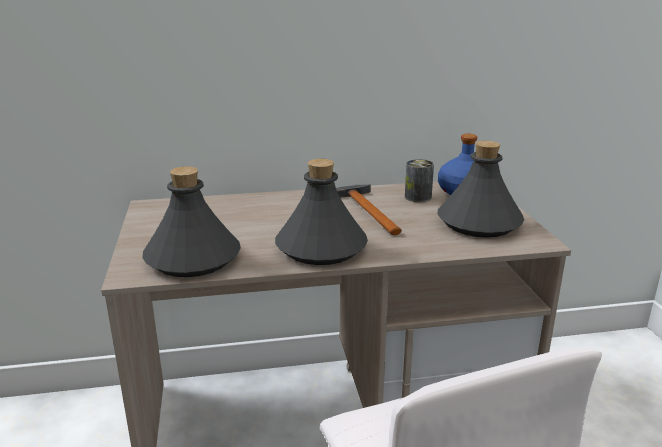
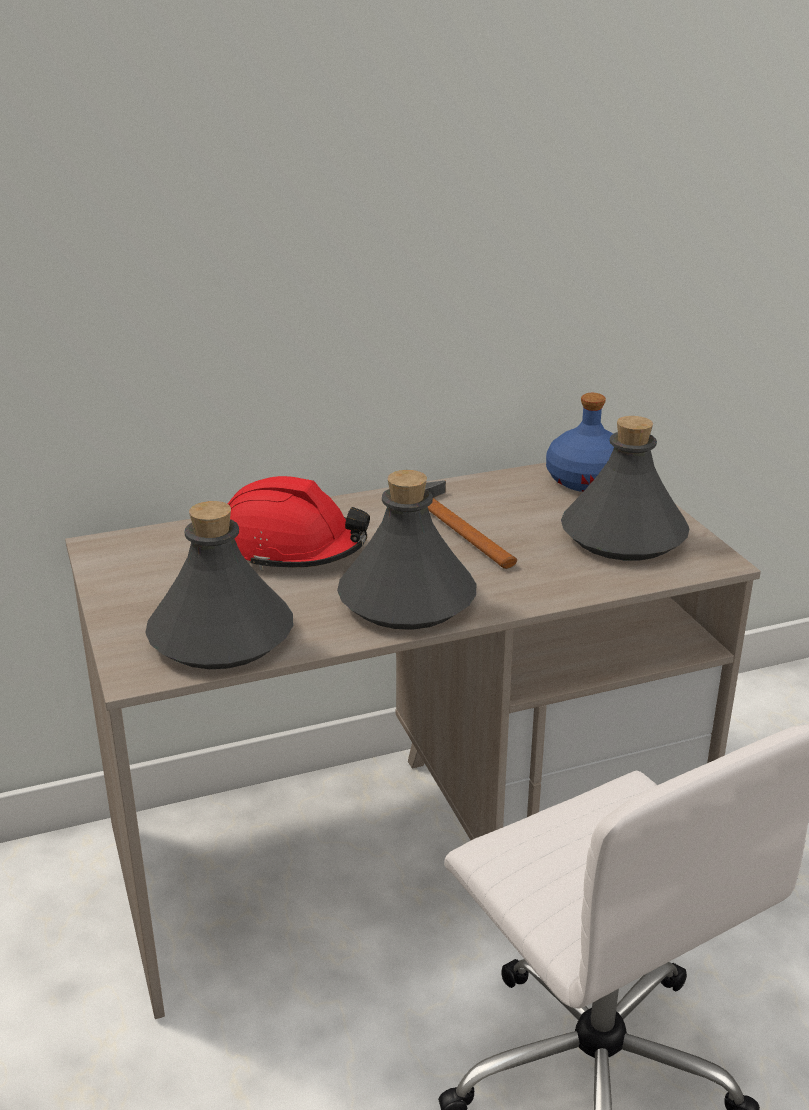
camera: 10 degrees left, 5 degrees up
can [405,159,434,202] -> none
none -> red hard hat [228,476,370,570]

